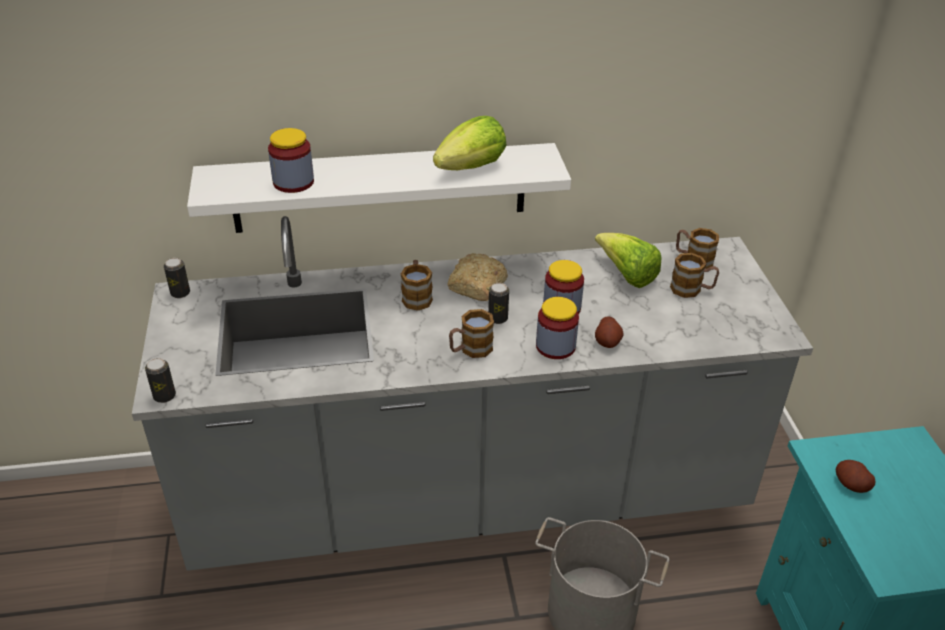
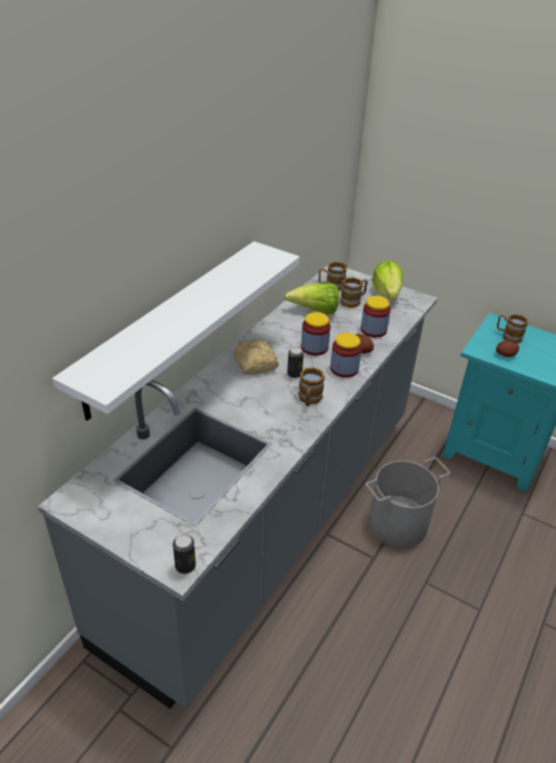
camera: 50 degrees left, 0 degrees up
can [164,258,190,298] -> none
jar [268,128,314,193] -> jar moved to [361,296,391,337]
mug [401,260,433,311] -> mug moved to [497,314,528,343]
lettuce [433,116,506,170] -> lettuce moved to [372,260,403,299]

